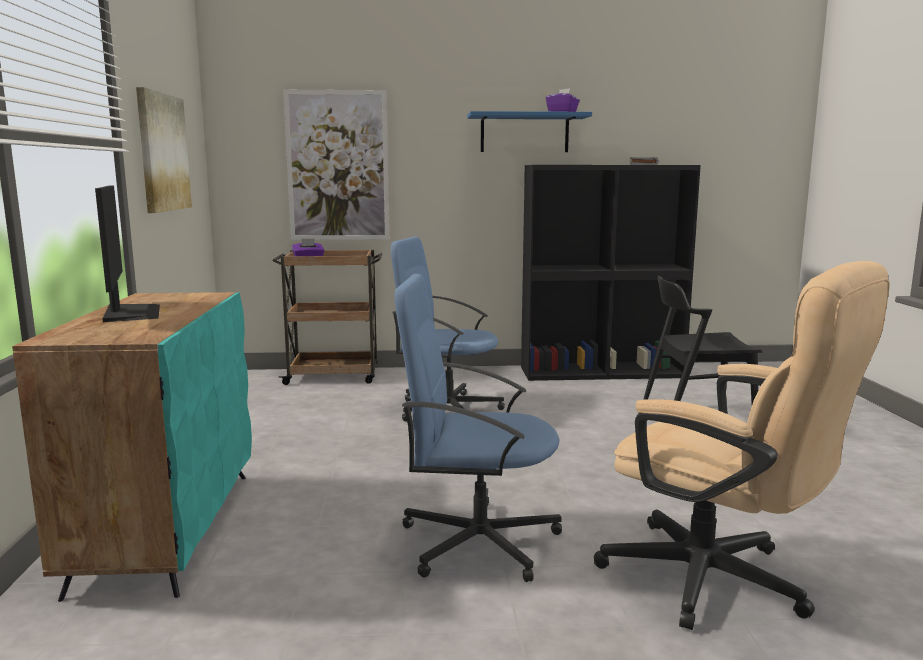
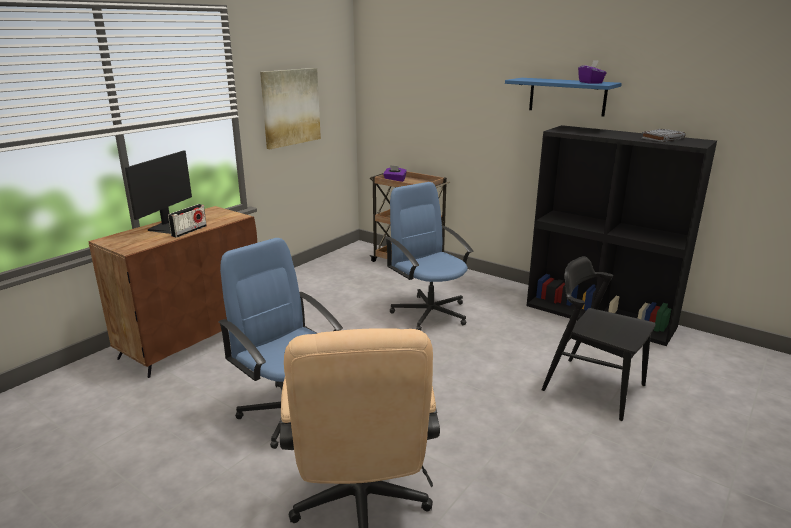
camera: 40 degrees right, 10 degrees up
turquoise cabinet [12,292,252,602] -> brown cabinet [88,206,257,378]
picture [283,90,389,240] -> none
none -> radio [168,204,207,237]

